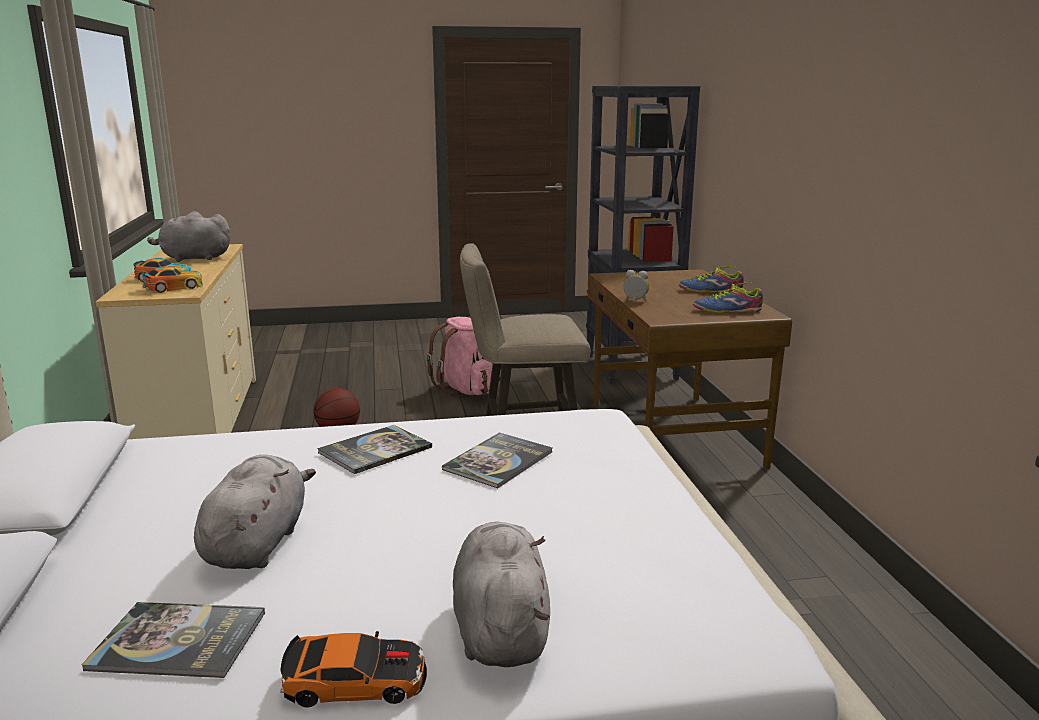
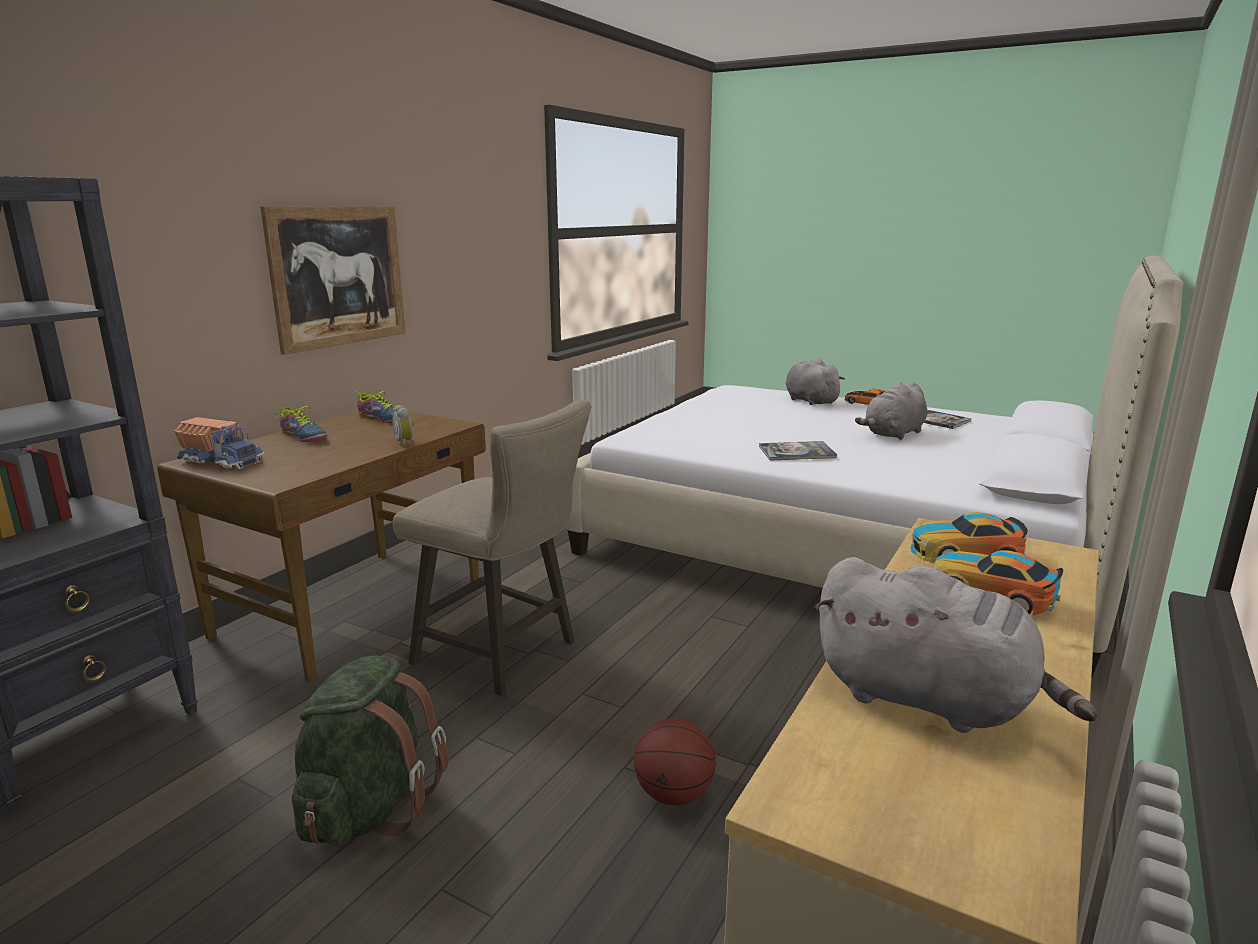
camera: 140 degrees left, 0 degrees up
pink backpack [426,317,493,397] -> green backpack [292,655,449,846]
book [442,433,552,488] -> none
grey plush toy [453,522,550,667] -> grey plush toy turned 120 degrees clockwise [785,358,845,405]
none -> toy truck [175,417,265,469]
none -> picture [260,206,406,355]

